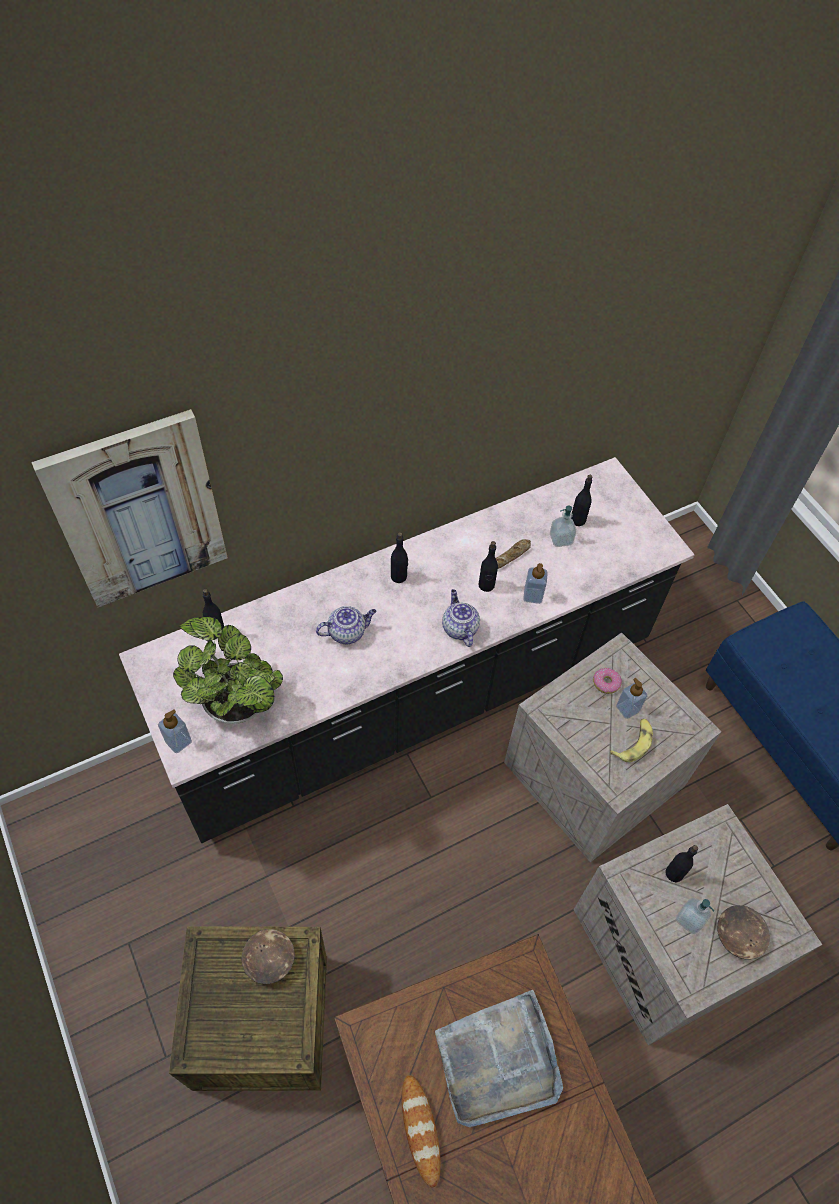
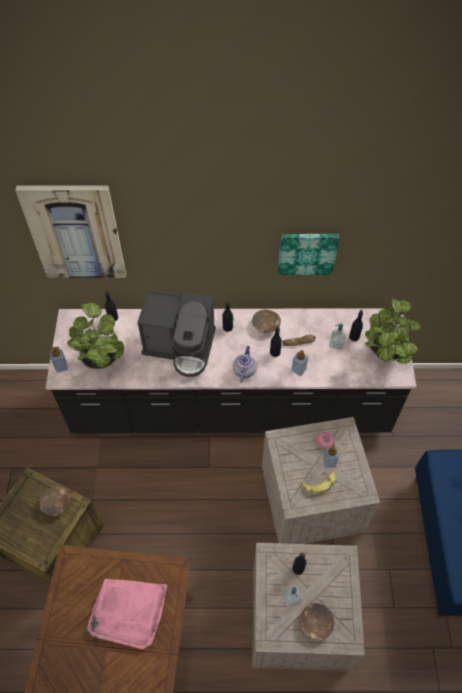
camera: 30 degrees right, 0 degrees up
teapot [316,606,376,644] -> coffee machine [138,290,216,377]
bread [402,1075,441,1188] -> none
grey tray [435,990,563,1127] -> pink tray [87,579,167,650]
none -> brown bowl [252,310,281,333]
none -> picture [278,234,339,275]
none -> potted plant [365,299,421,364]

